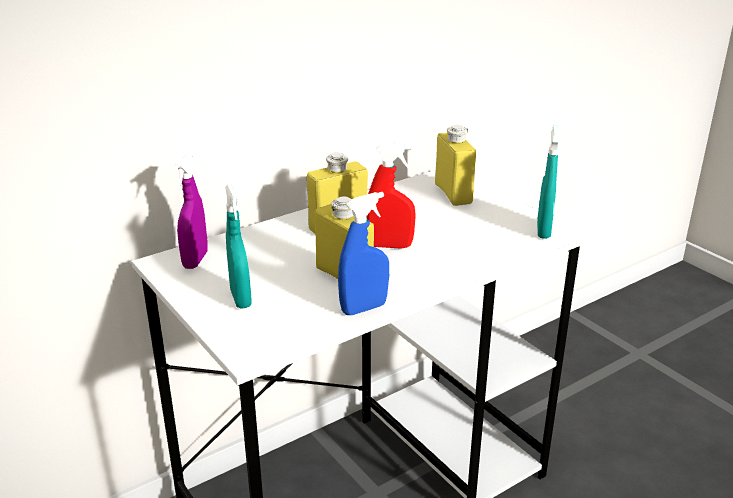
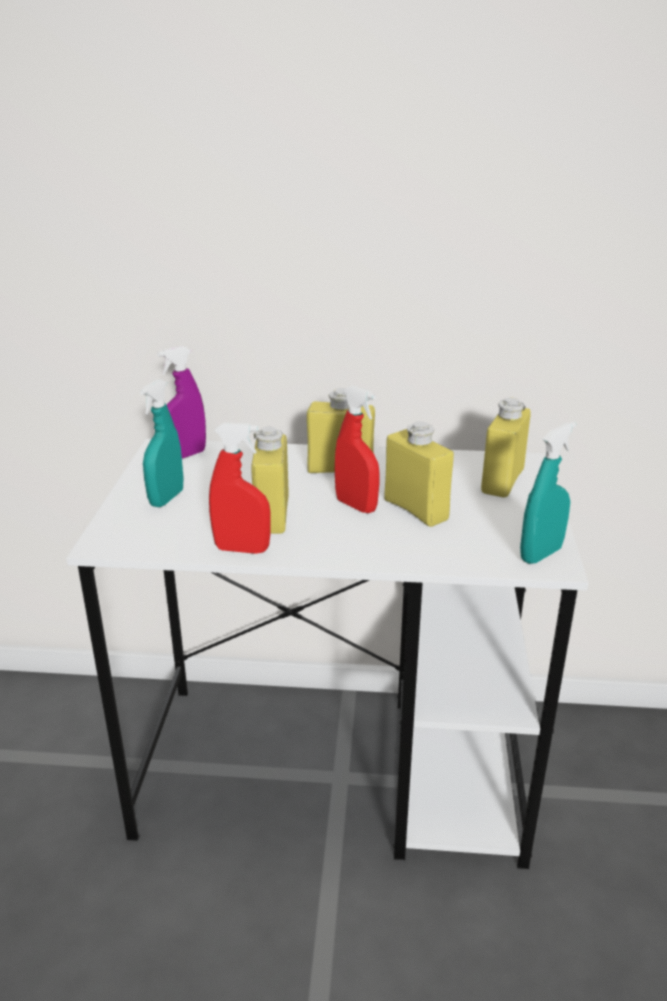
camera: 40 degrees right, 0 degrees up
blue spray bottle [338,192,389,315] -> red spray bottle [209,422,271,554]
none -> yellow bottle [384,421,454,527]

